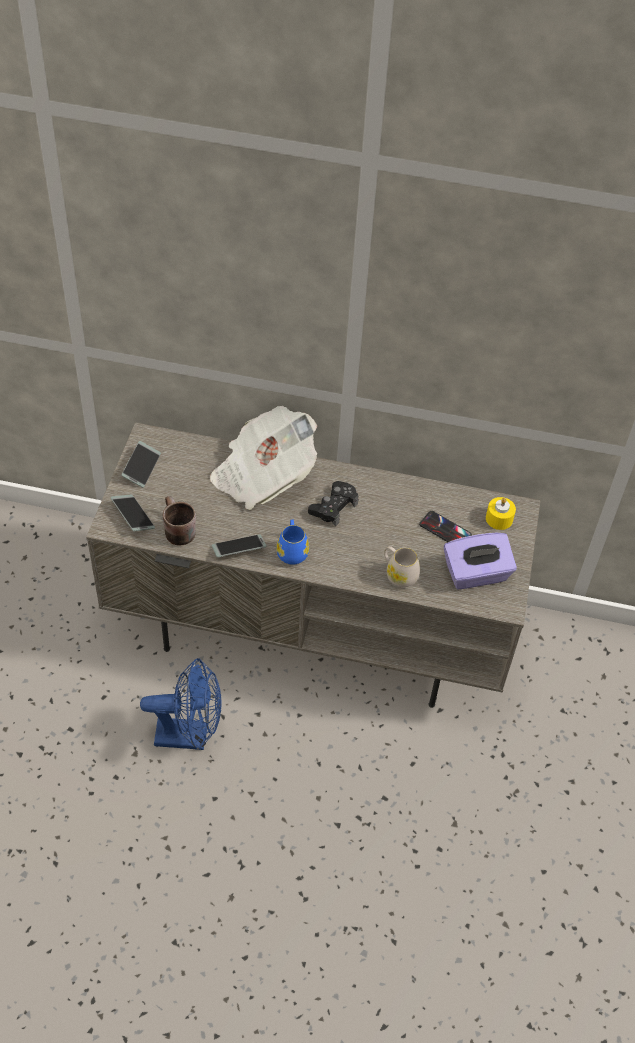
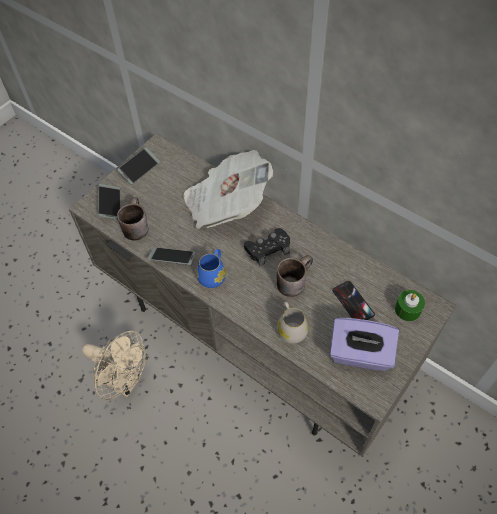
camera: 30 degrees right, 5 degrees up
blue fan [140,658,221,750] -> beige fan [82,331,146,400]
yellow candle [486,497,516,530] -> green candle [395,290,425,321]
none -> brown mug [277,255,313,297]

